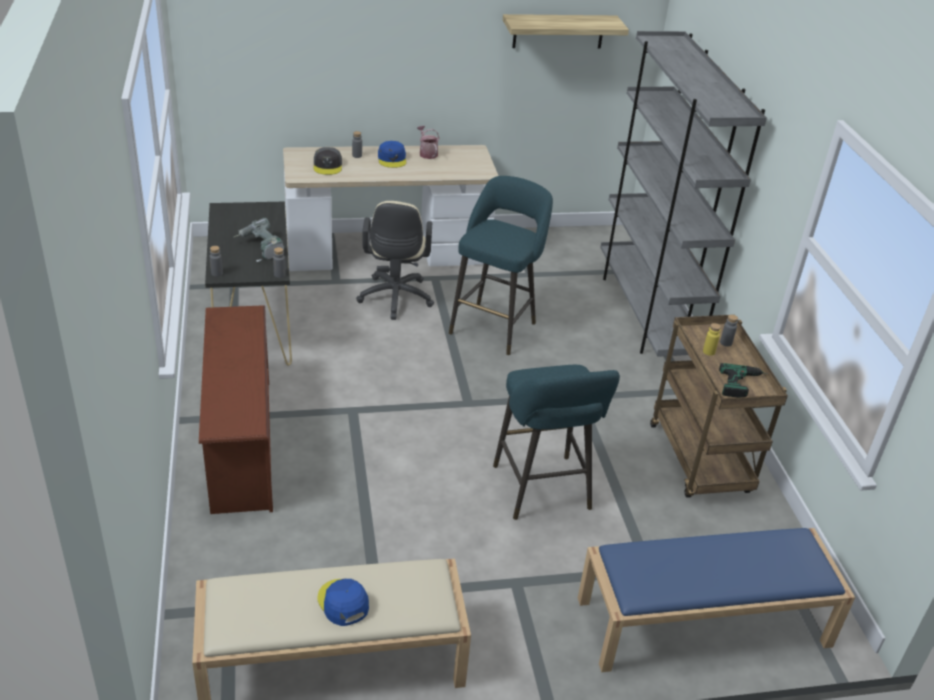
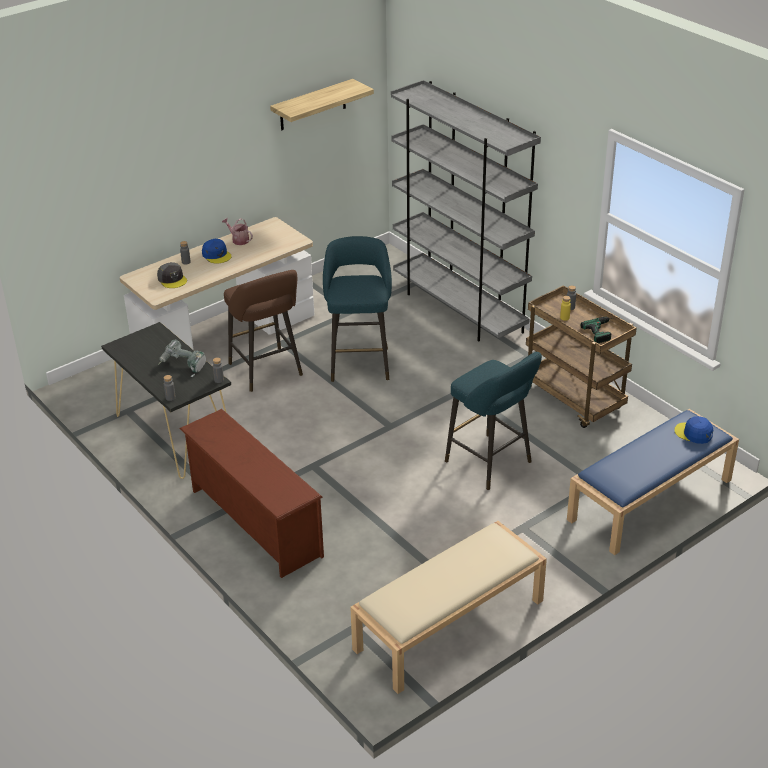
camera: 25 degrees left, 0 degrees up
blue cap [317,579,369,626] -> blue cap moved to [674,416,714,444]
beige office chair [356,201,434,320] -> brown stool [224,270,303,392]

